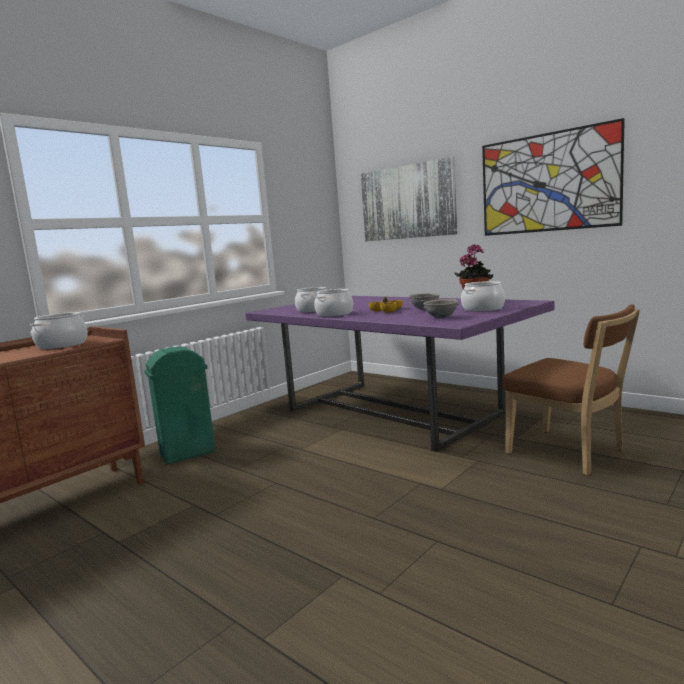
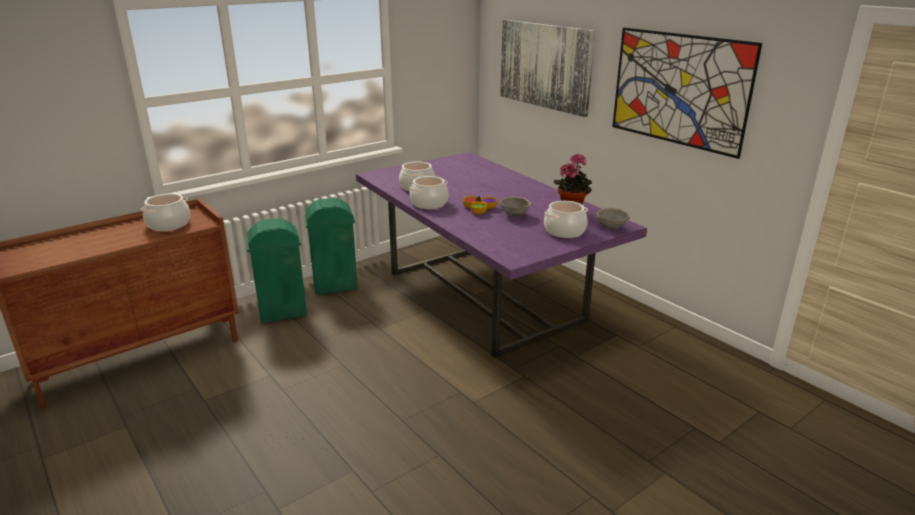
camera: 10 degrees right, 15 degrees up
grey bowl [423,299,459,318] -> grey bowl moved to [596,208,631,229]
brown chair [502,304,640,475] -> none
none -> green trash can [304,198,358,295]

